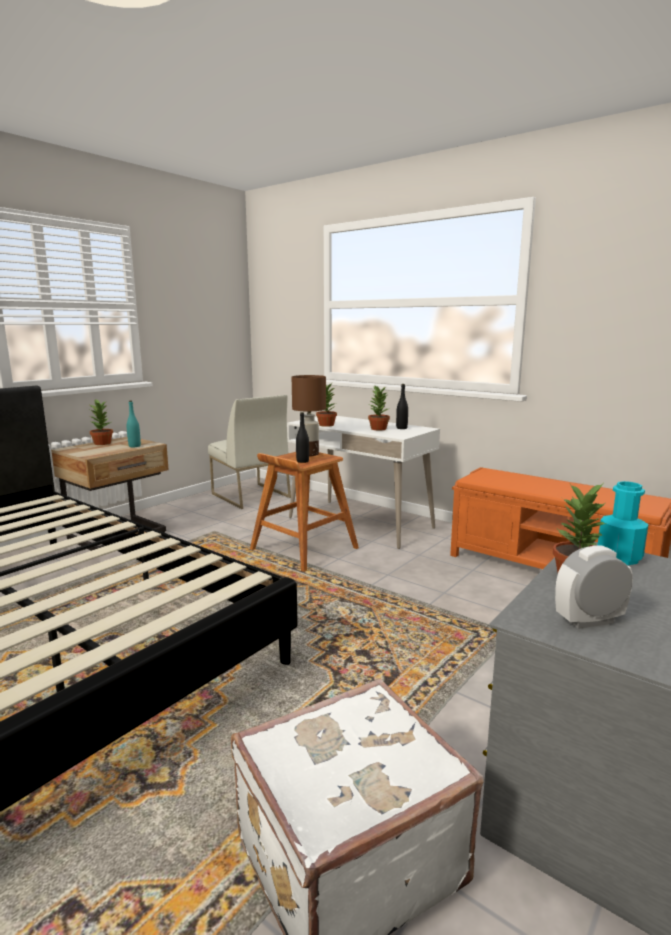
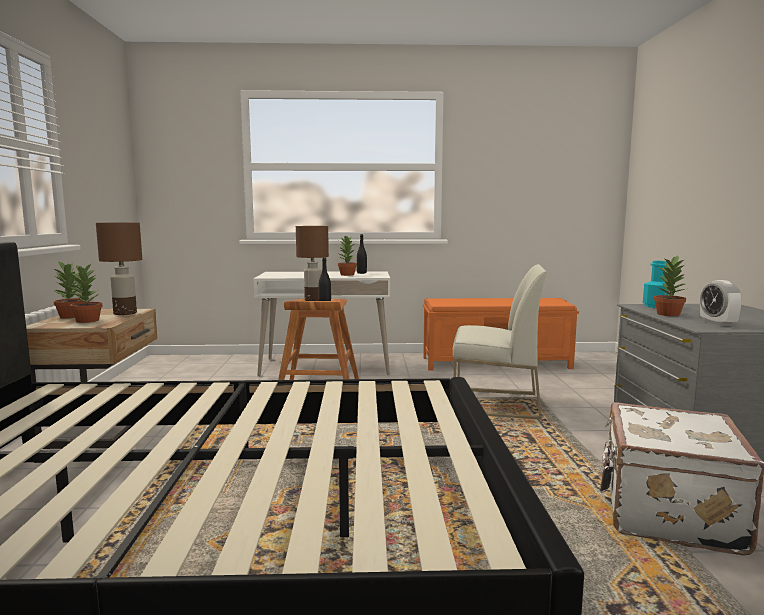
camera: 40 degrees left, 5 degrees down
turquoise bottle [127,401,141,447] -> brown table lamp [96,223,142,315]
white chair [208,395,291,509] -> white chair moved to [453,264,547,420]
potted plant [316,383,337,427] -> potted plant moved to [70,263,103,323]
alarm clock [555,545,633,629] -> alarm clock turned 45 degrees counterclockwise [700,280,742,326]

